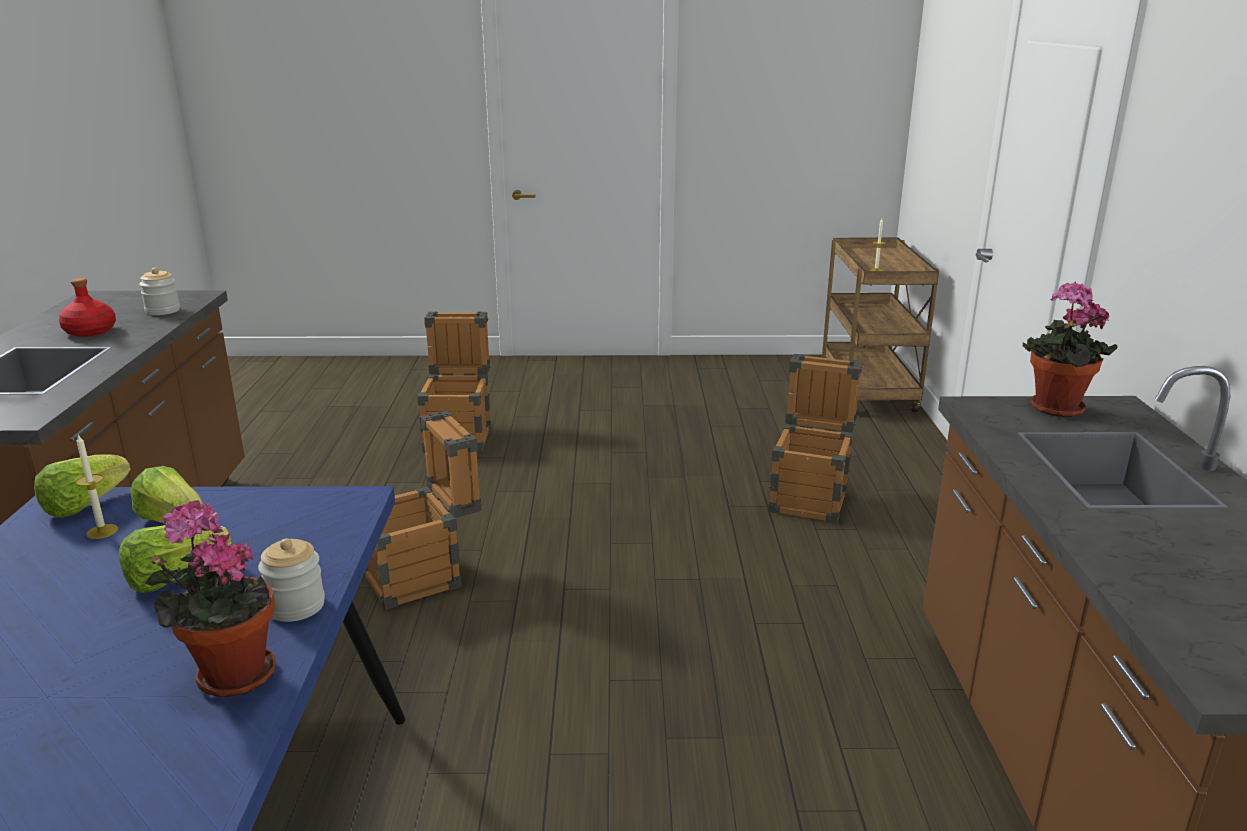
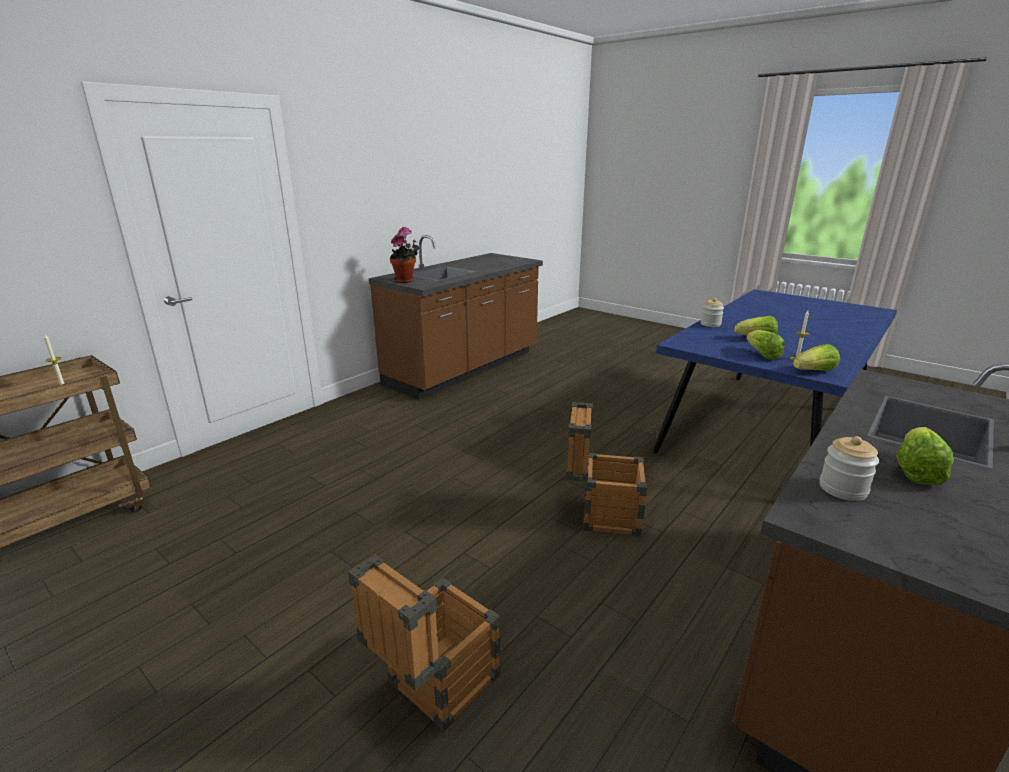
camera: 140 degrees left, 0 degrees up
red bottle [59,278,116,337] -> lettuce [896,427,954,485]
potted plant [145,500,276,697] -> none
crate [768,354,862,523] -> none

